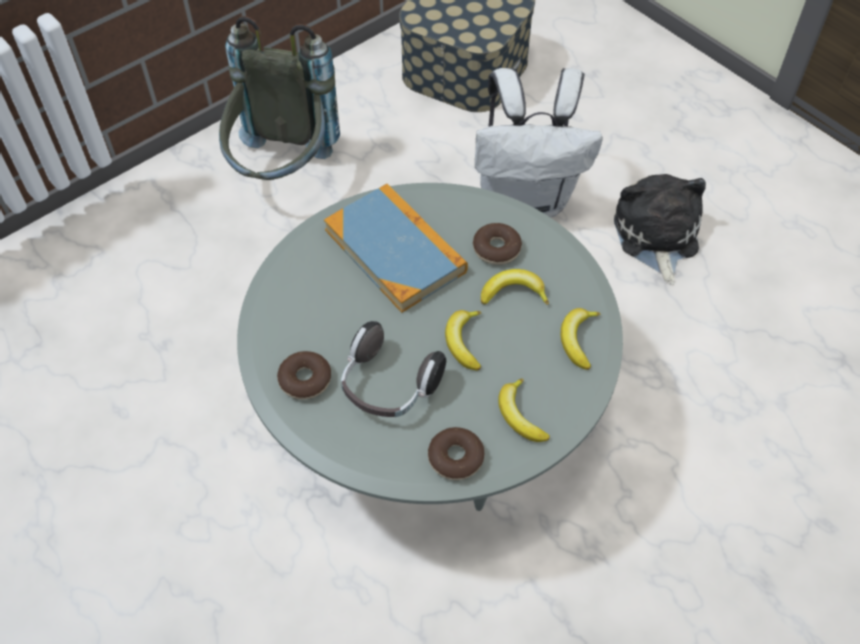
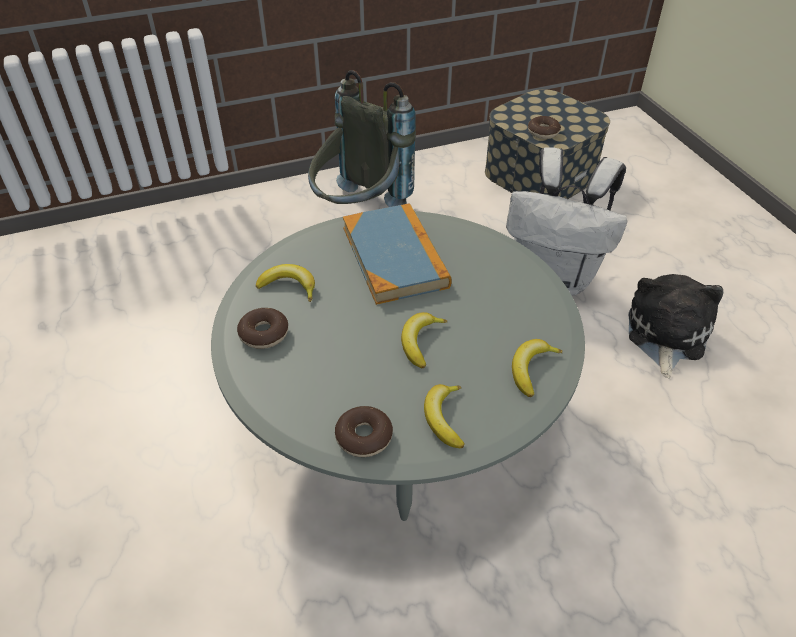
camera: 20 degrees right, 10 degrees down
headphones [341,321,446,417] -> none
donut [473,223,522,265] -> donut moved to [528,116,561,139]
banana [481,269,549,305] -> banana moved to [256,264,315,302]

